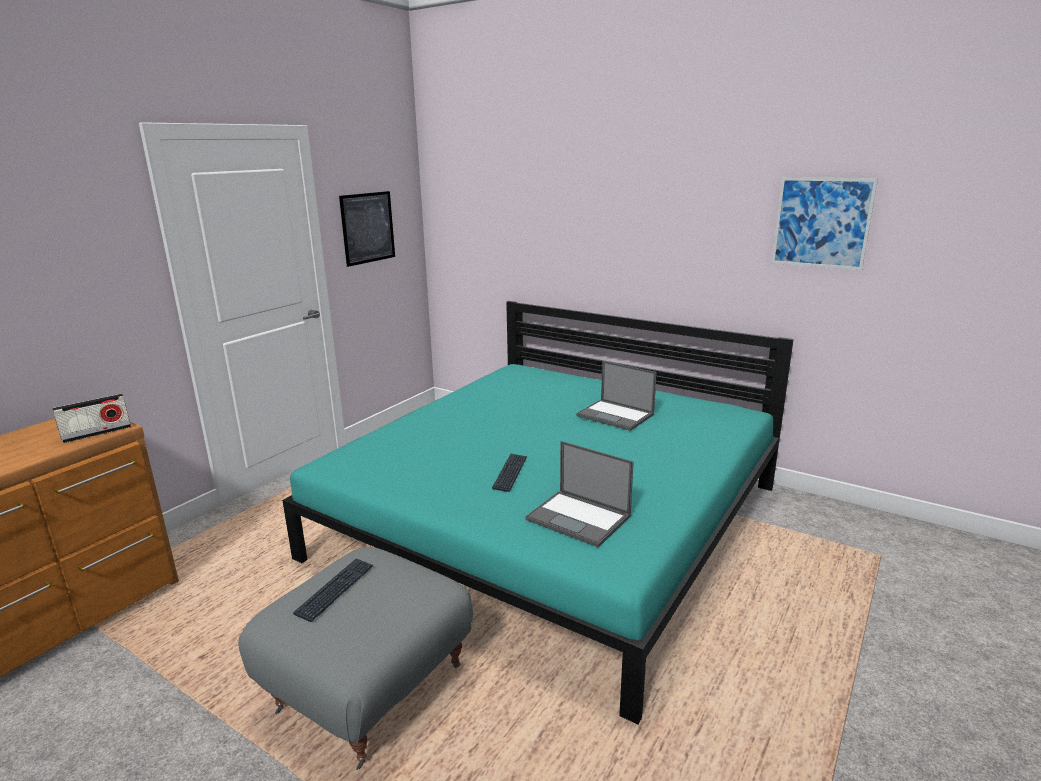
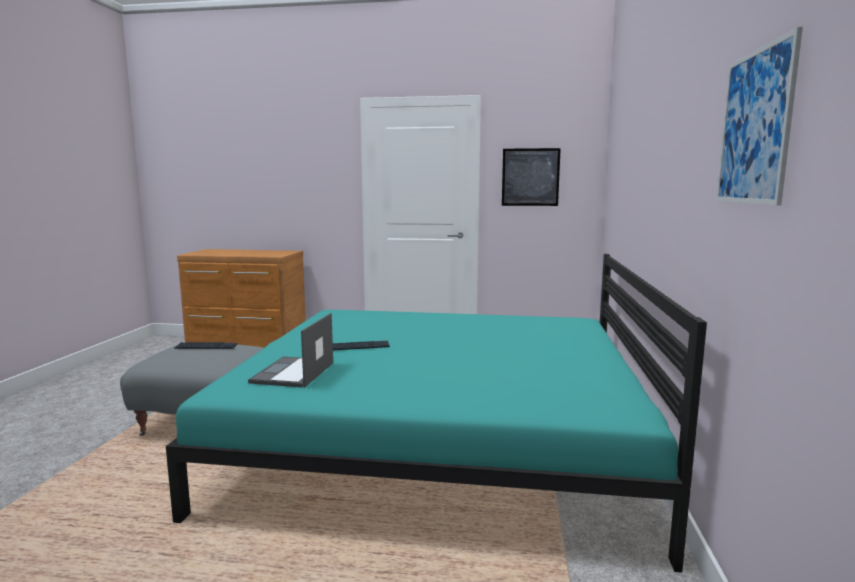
camera: 65 degrees right, 10 degrees down
radio [52,394,131,443] -> none
laptop [576,361,657,431] -> none

